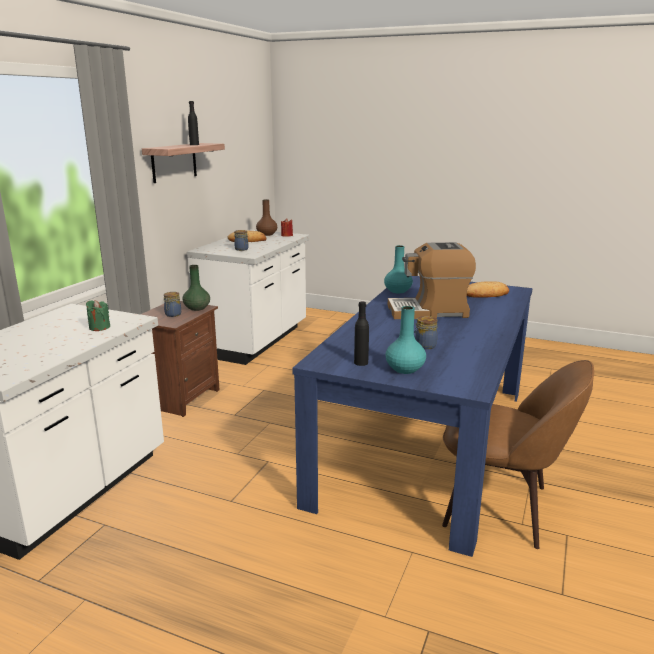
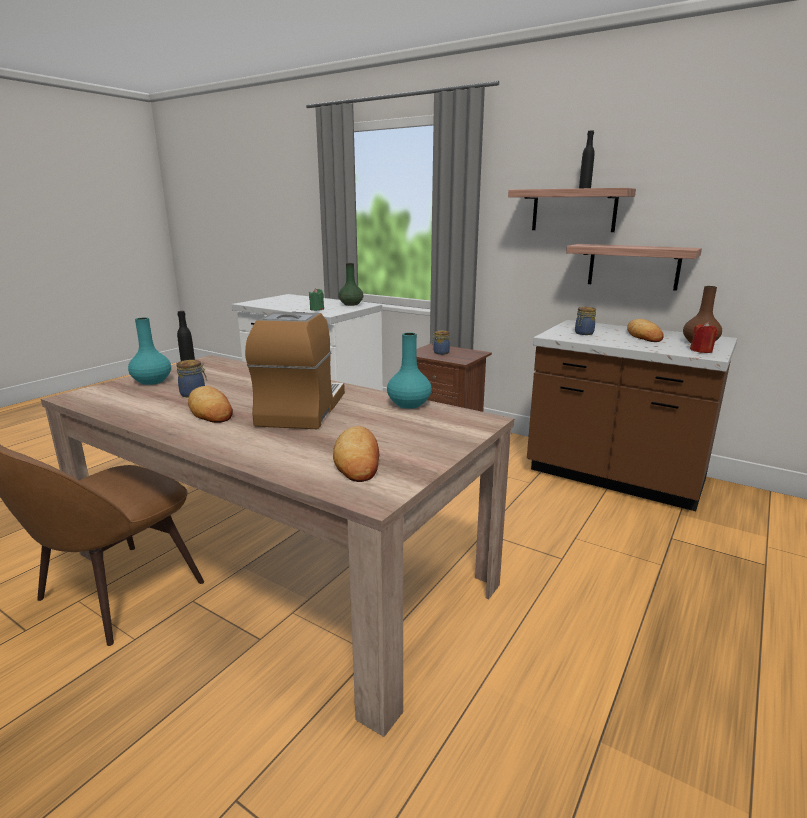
camera: 100 degrees right, 0 degrees up
green vase [182,265,210,311] -> green vase moved to [338,263,363,306]
white counter [187,230,310,365] -> brown counter [527,320,737,511]
blue dining table [292,276,533,557] -> beige dining table [41,355,514,737]
none -> bread [188,386,233,423]
none -> shelf [566,244,702,291]

